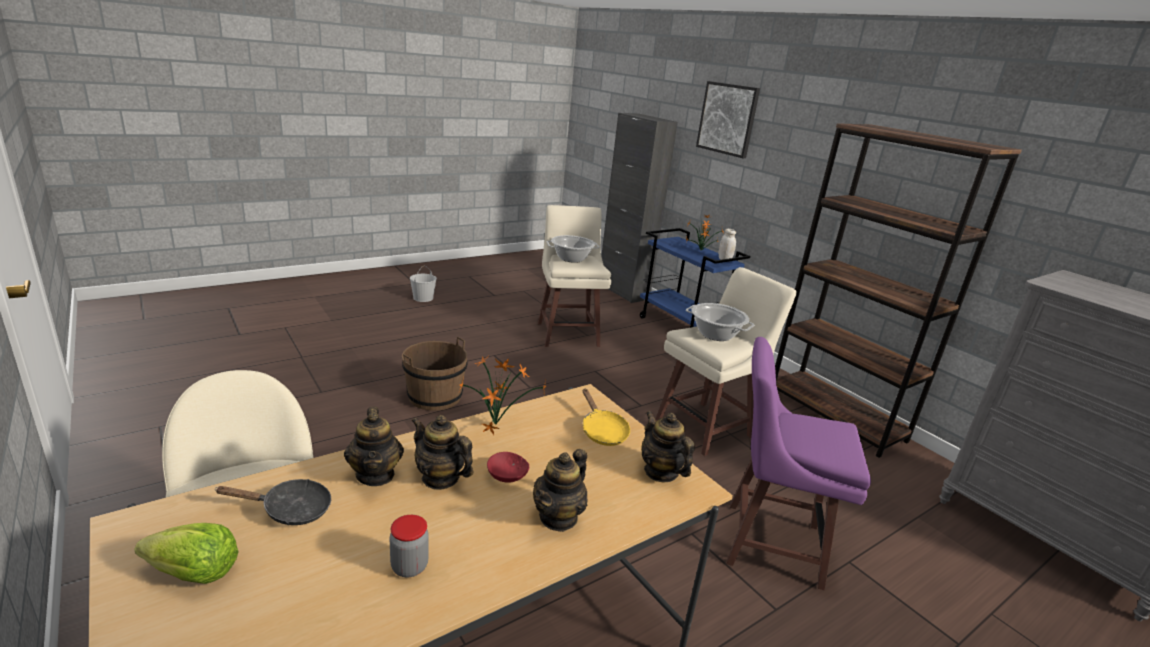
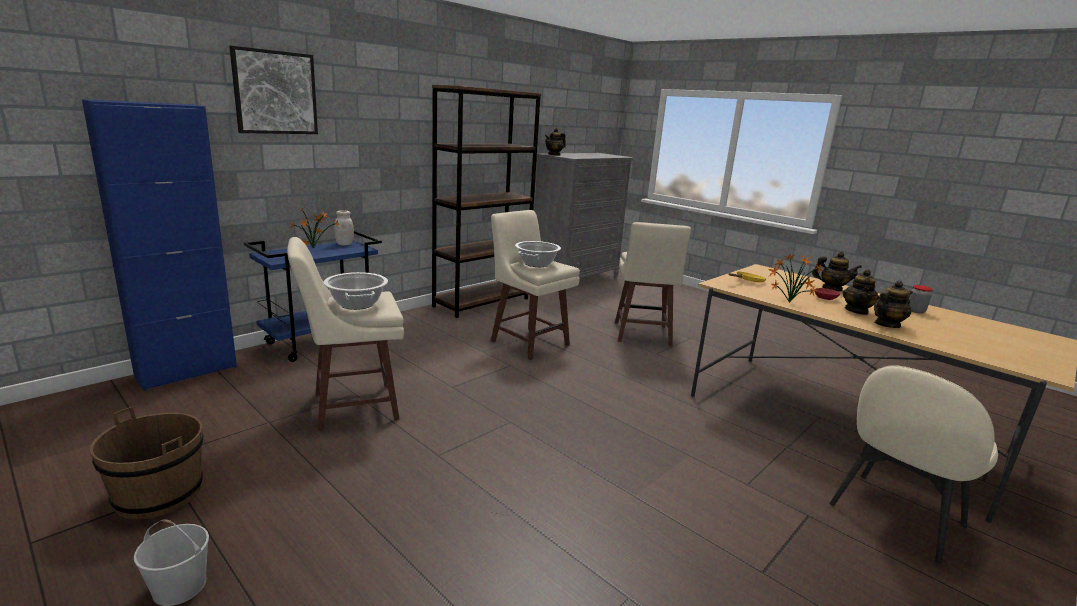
camera: 100 degrees left, 5 degrees down
lettuce [134,523,239,584] -> none
black frying pan [216,479,331,525] -> none
brown bucket [402,337,468,411] -> brown bucket moved to [90,406,203,519]
black cabinet [601,113,678,303] -> blue cabinet [82,99,237,391]
teapot [641,411,695,482] -> teapot moved to [545,128,566,156]
purple stool [726,337,871,590] -> beige stool [615,222,691,346]

